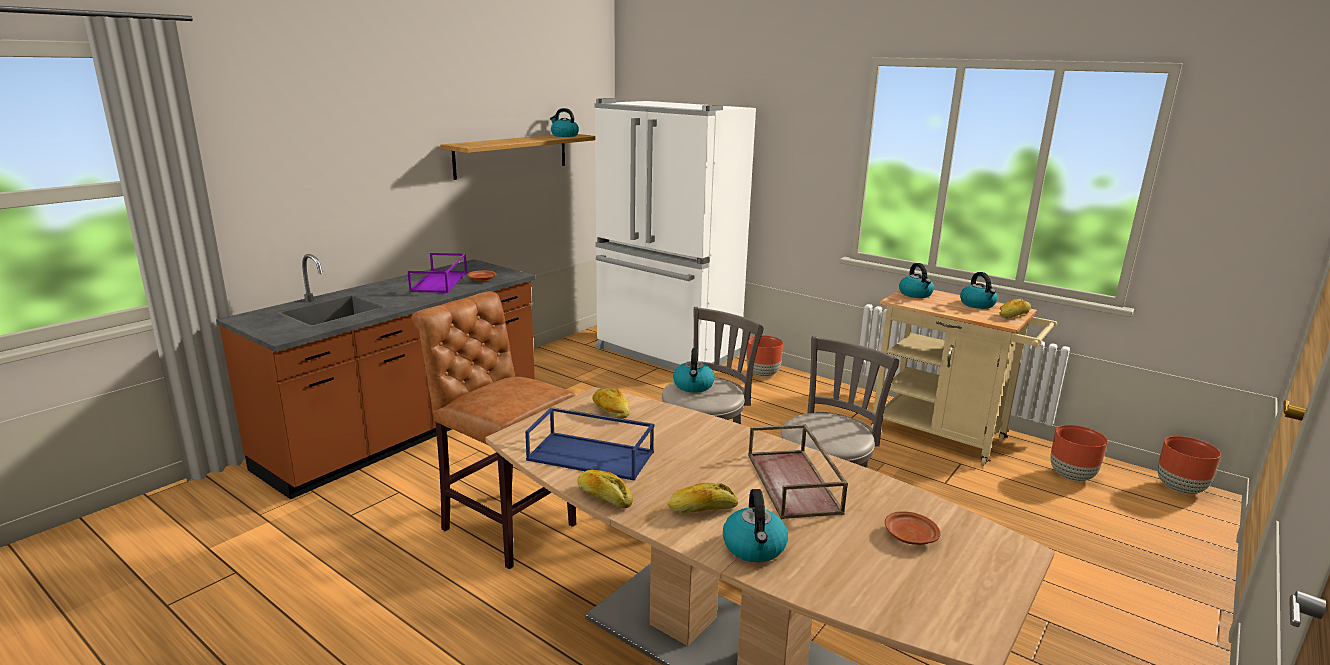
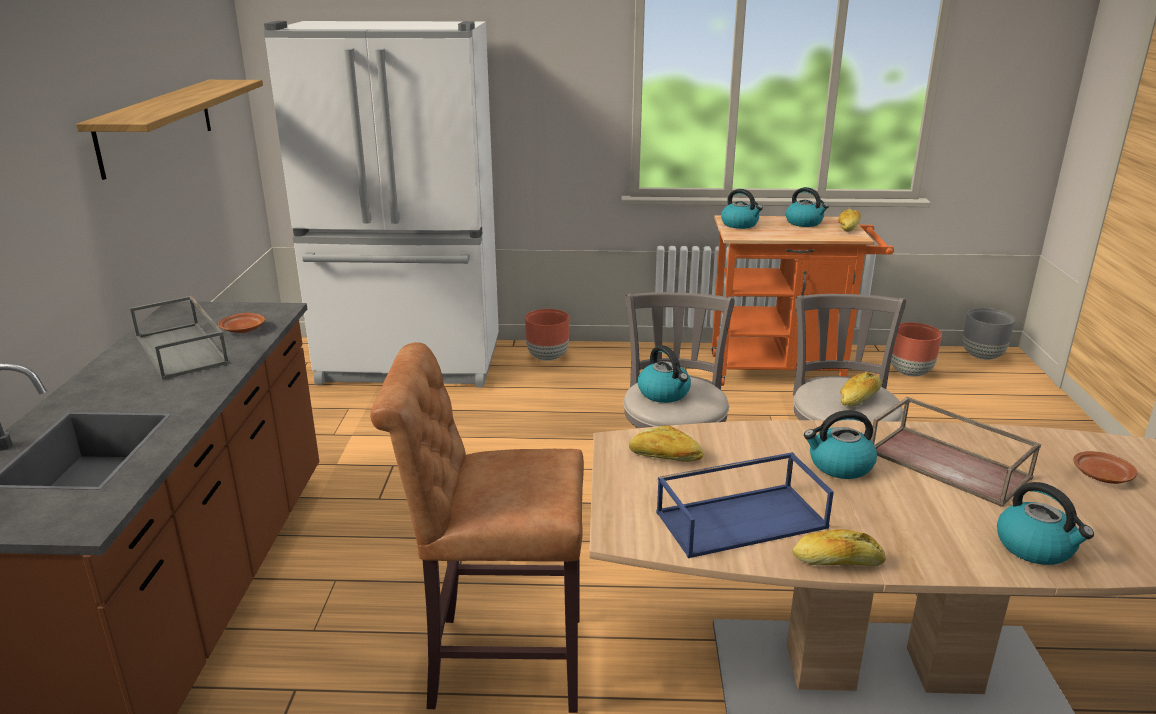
camera: 35 degrees left, 5 degrees up
purple tray [408,253,467,293] -> grey tray [130,296,229,380]
kettle [550,108,579,137] -> kettle moved to [804,410,877,479]
bread [668,483,738,513] -> bread moved to [840,372,881,407]
beige cart [871,290,1057,466] -> orange cart [712,216,894,386]
brown planter [1158,436,1221,494] -> grey planter [963,308,1015,360]

